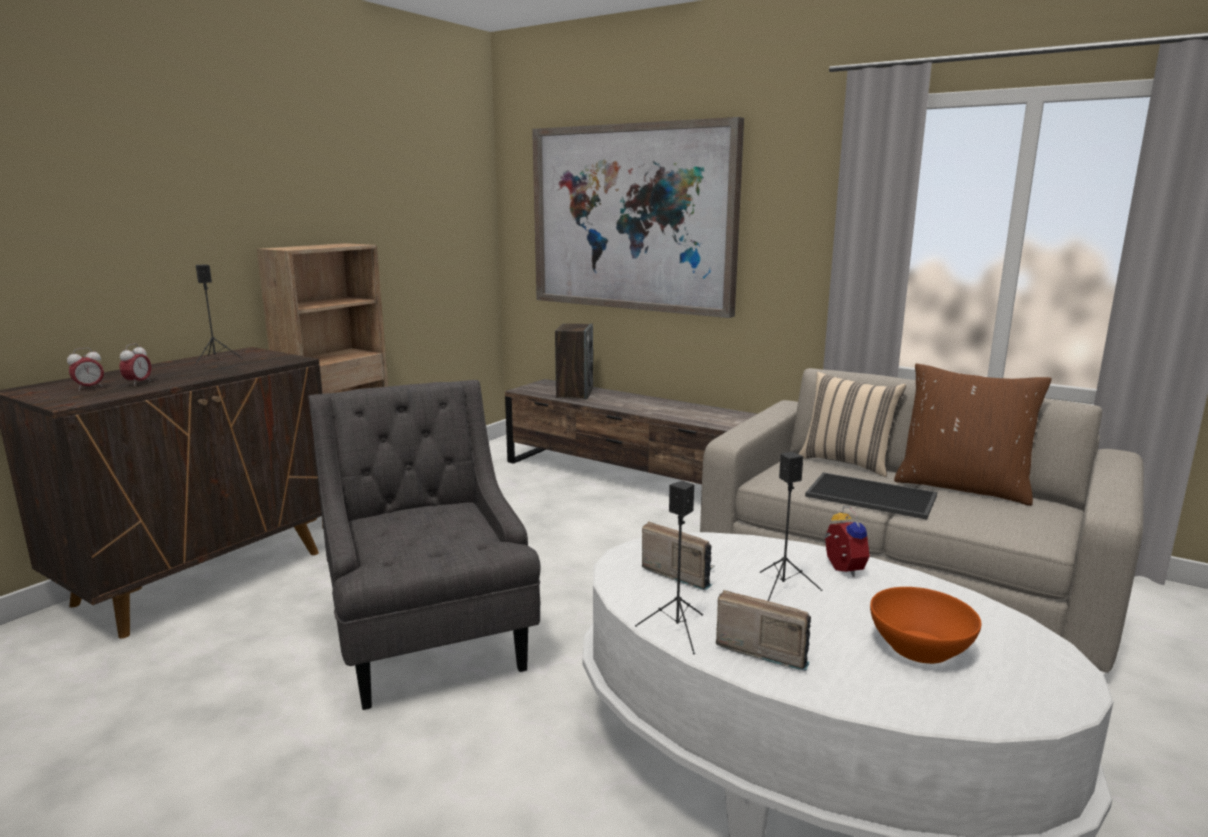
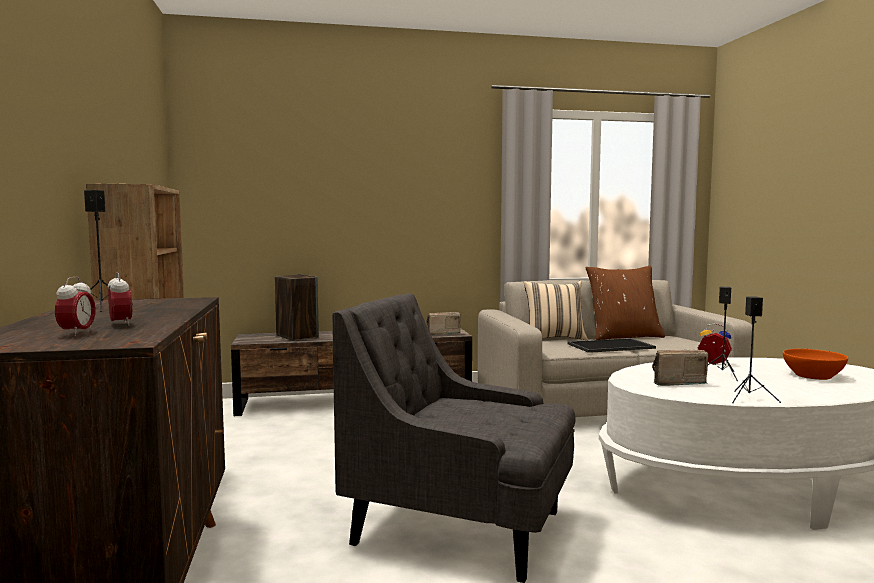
camera: 45 degrees left, 10 degrees down
picture [532,117,744,318] -> none
radio [716,590,811,671] -> radio moved to [426,312,461,336]

